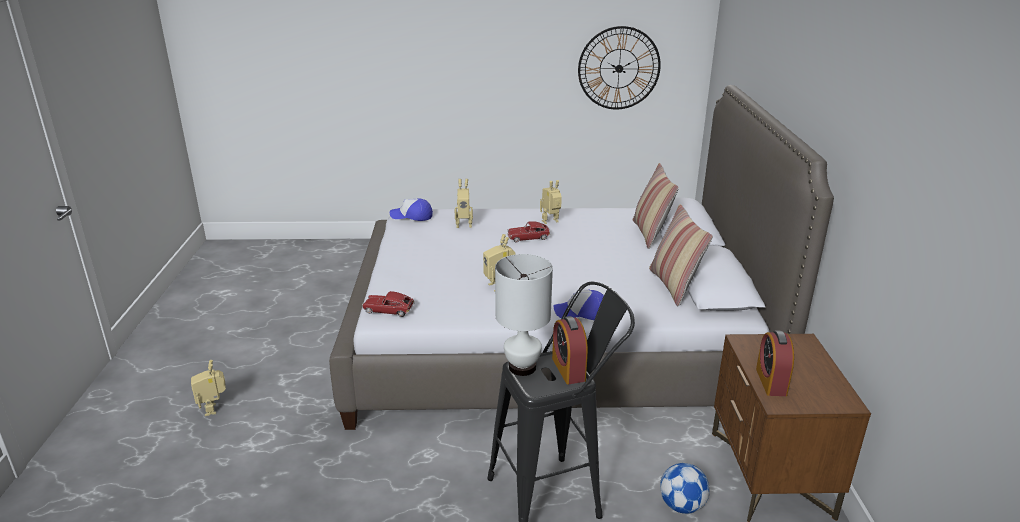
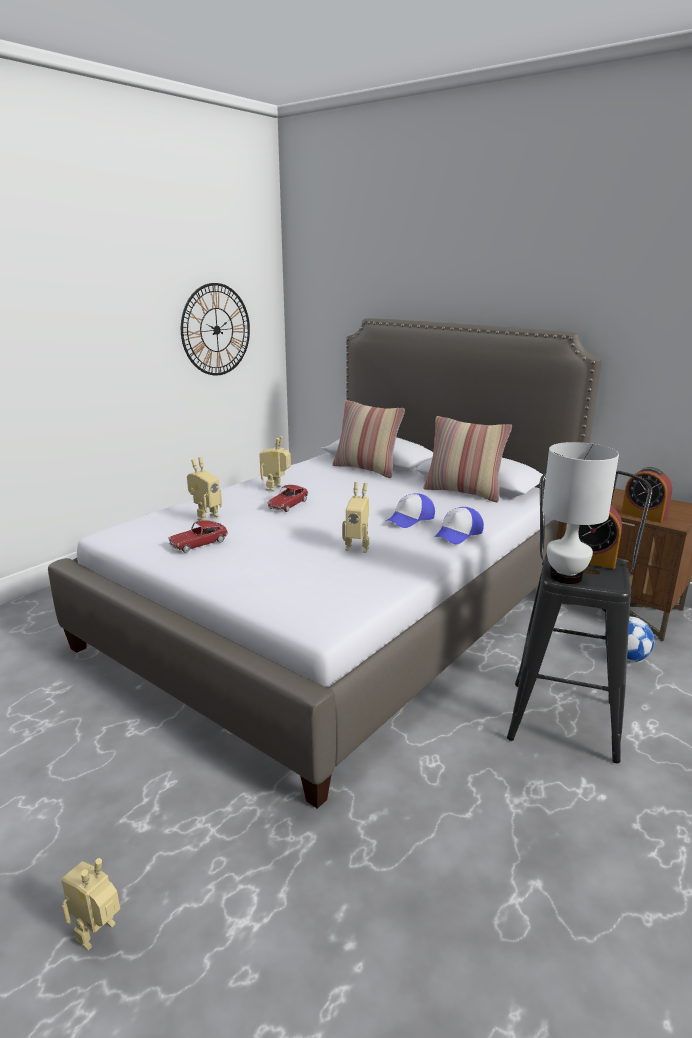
camera: 50 degrees left, 5 degrees down
toy robot [191,360,226,416] -> toy robot turned 105 degrees clockwise [61,858,120,951]
toy car [362,291,414,317] -> toy car moved to [168,520,228,553]
cap [390,198,433,221] -> cap moved to [386,493,435,528]

